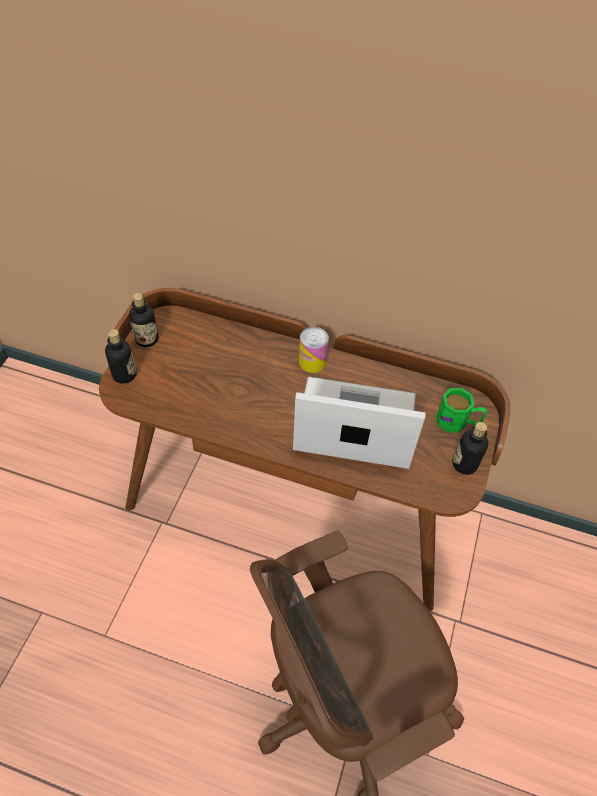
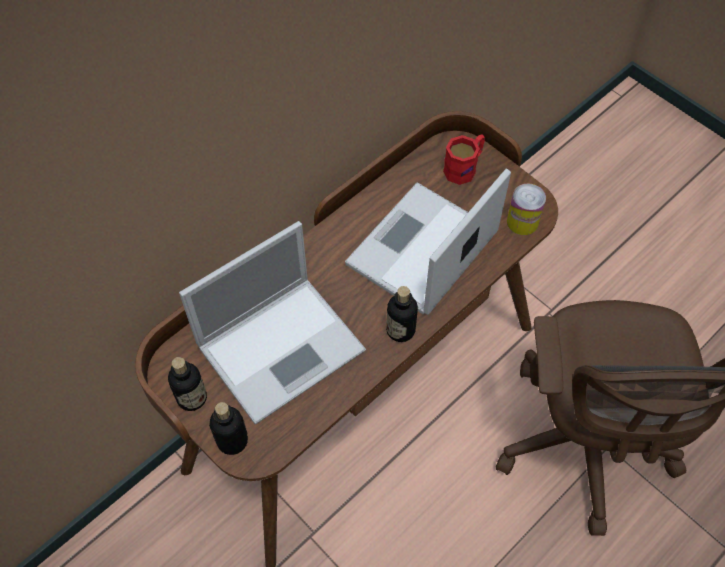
camera: 60 degrees left, 5 degrees up
can [299,327,329,373] -> can moved to [507,184,546,235]
green mug [436,388,487,433] -> red mug [443,134,485,185]
bottle [452,422,488,475] -> bottle moved to [386,286,418,342]
none -> laptop [179,221,366,424]

